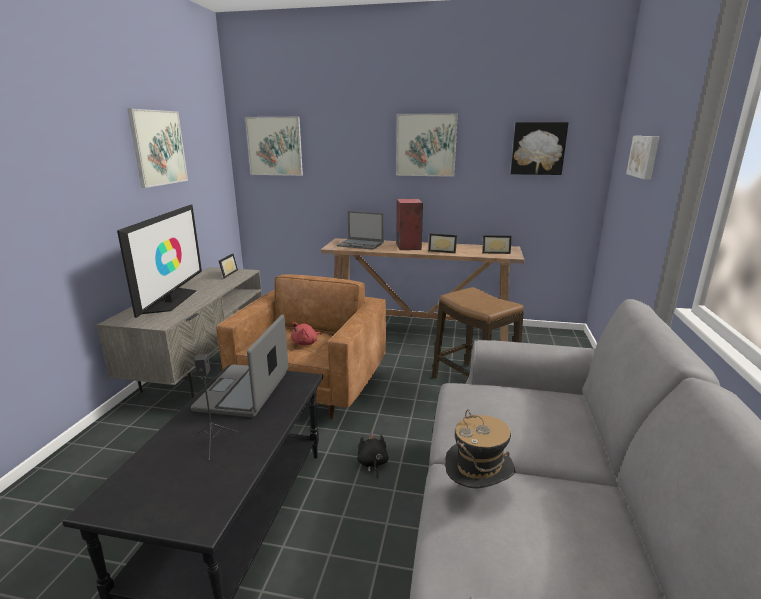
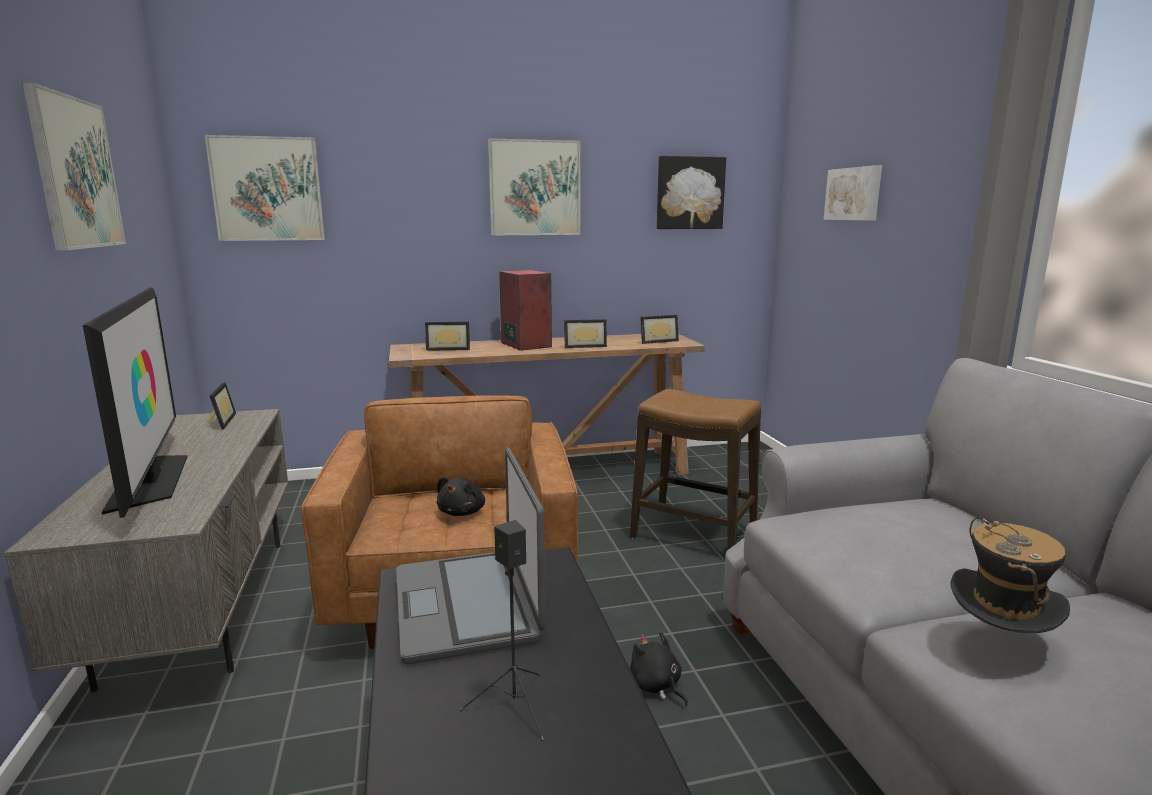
camera: 25 degrees left, 5 degrees down
red plush toy [291,322,322,345] -> black plush toy [437,477,485,516]
laptop [337,211,384,250] -> picture frame [425,322,470,351]

